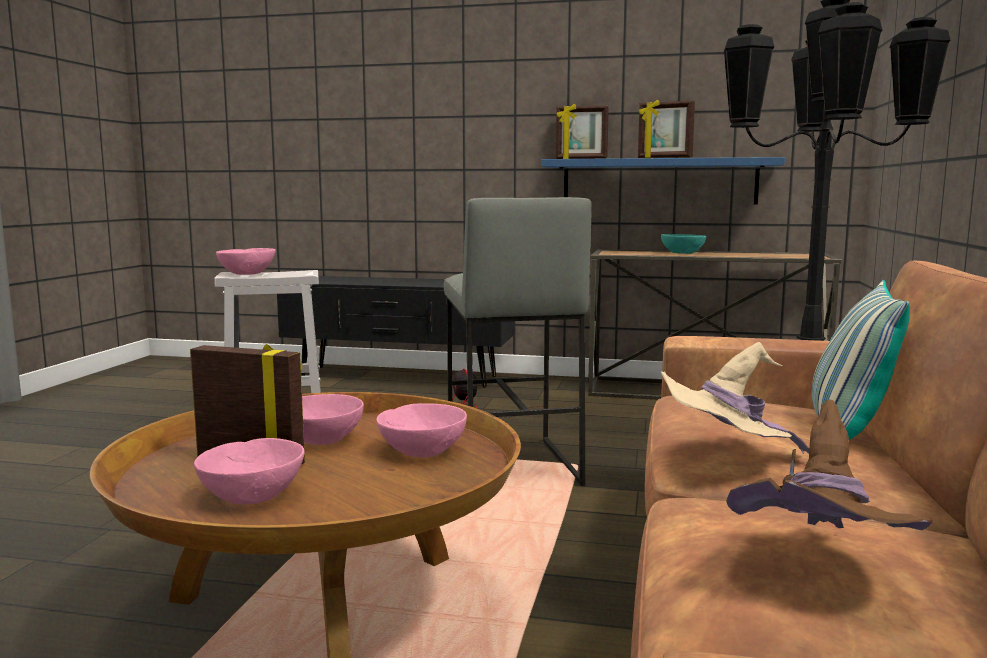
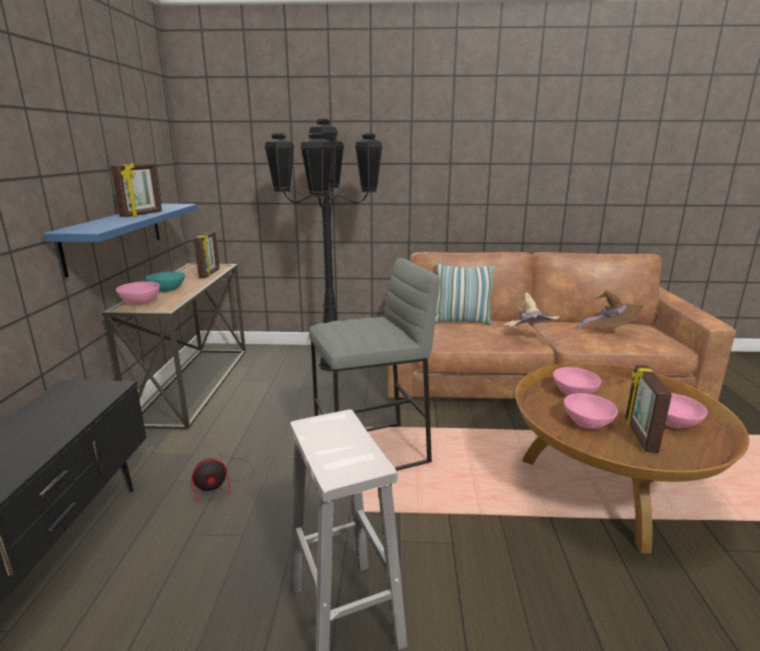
camera: 100 degrees left, 10 degrees up
pink bowl [216,248,276,275] -> pink bowl moved to [116,281,160,305]
picture frame [556,104,609,159] -> picture frame moved to [194,231,219,278]

